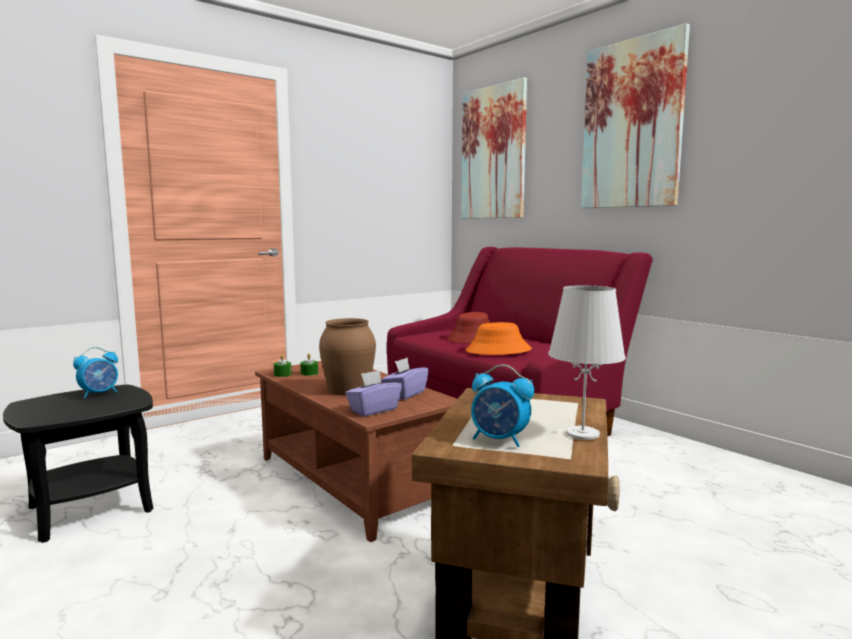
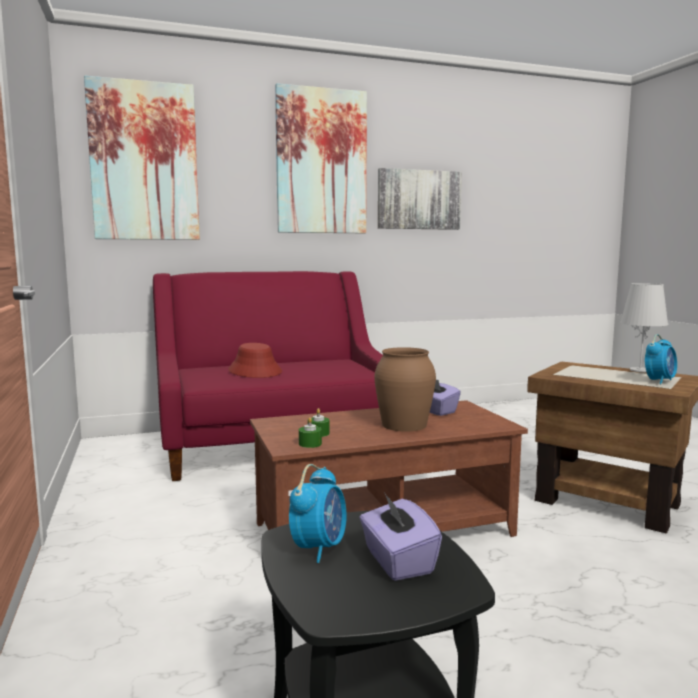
camera: 70 degrees left, 0 degrees up
alarm clock [73,347,118,398] -> alarm clock turned 45 degrees clockwise [289,464,347,563]
purple tissue box [345,370,402,416] -> purple tissue box moved to [360,492,442,581]
orange hat [466,322,532,355] -> none
none -> picture [378,168,462,230]

